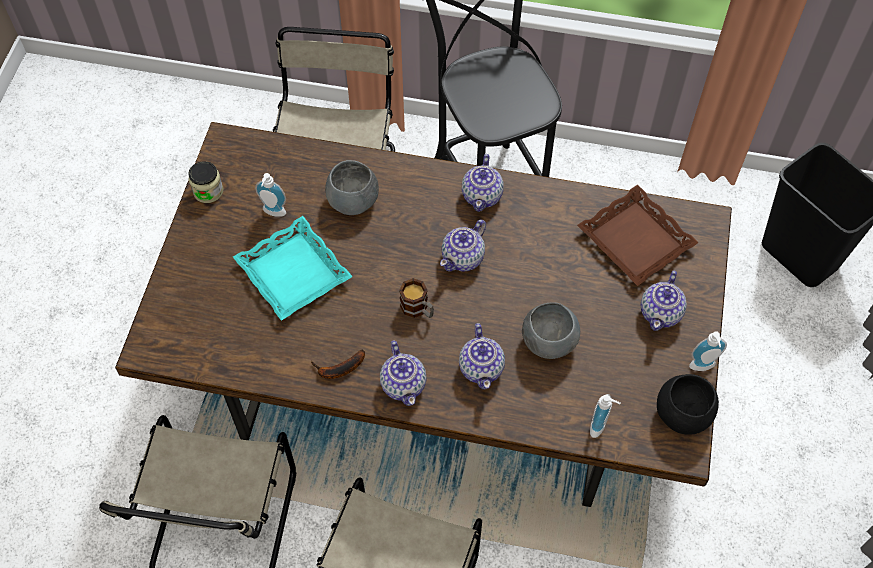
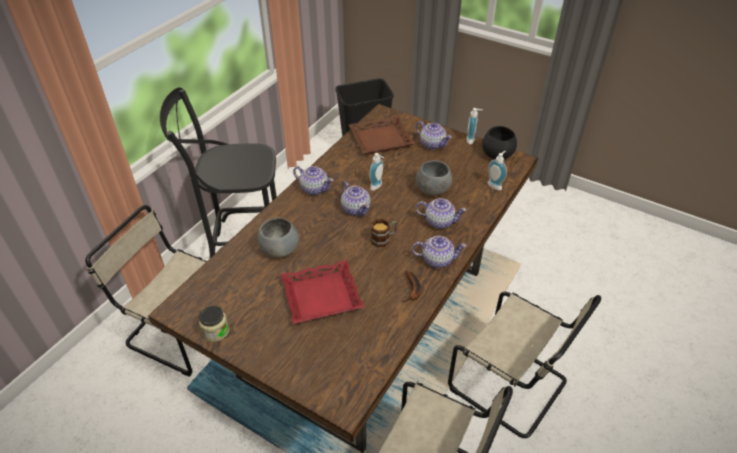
camera: 70 degrees left, 15 degrees down
turquoise tray [233,216,353,321] -> red tray [280,260,364,324]
soap dispenser [255,173,286,217] -> soap dispenser moved to [369,153,384,191]

